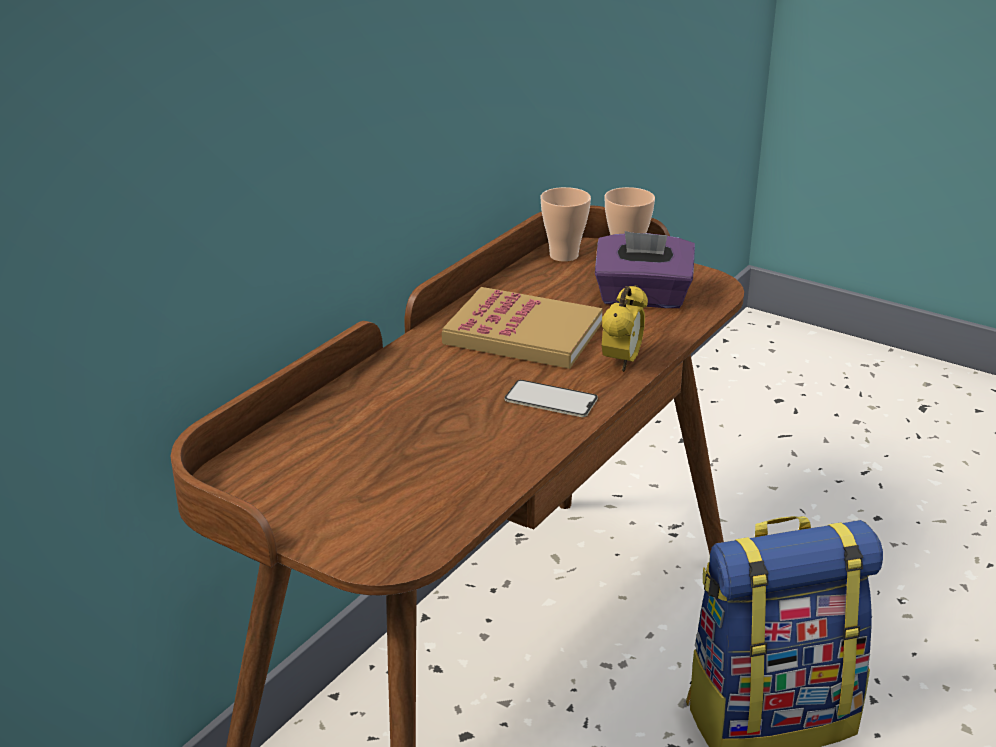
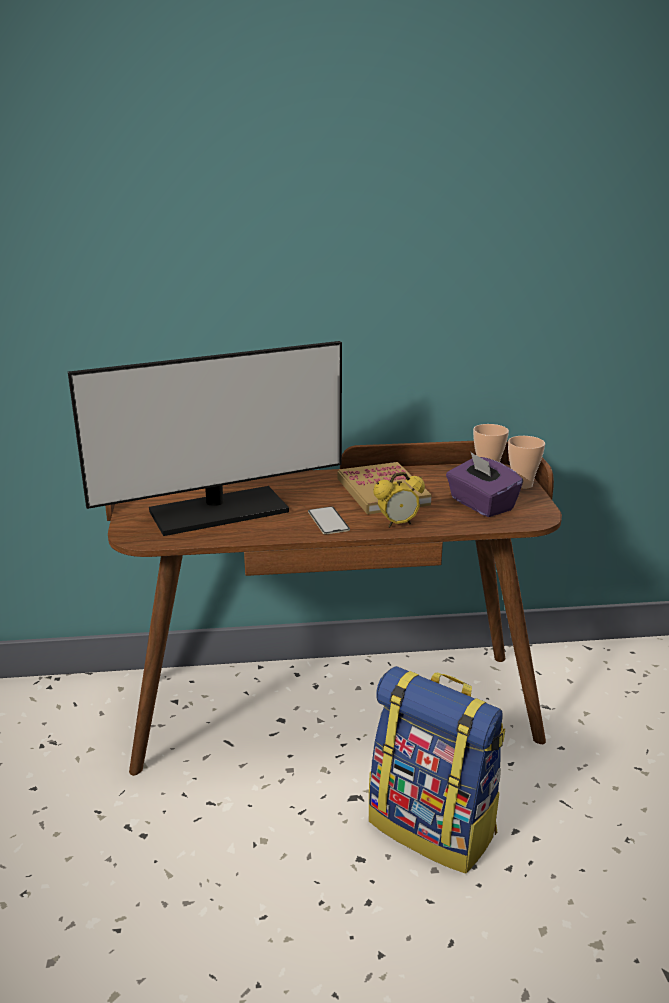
camera: 50 degrees right, 5 degrees down
none -> monitor [68,341,342,536]

